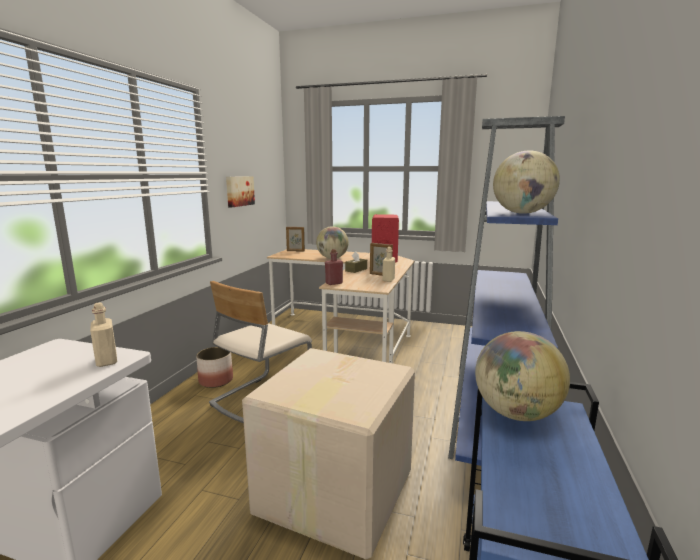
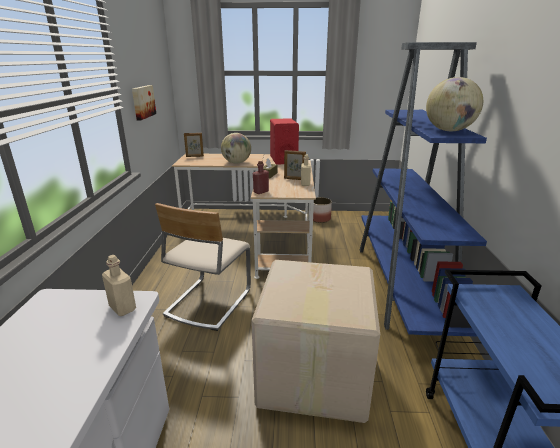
camera: 15 degrees left, 10 degrees up
planter [196,347,233,388] -> planter moved to [313,197,332,223]
globe [475,331,570,421] -> none

